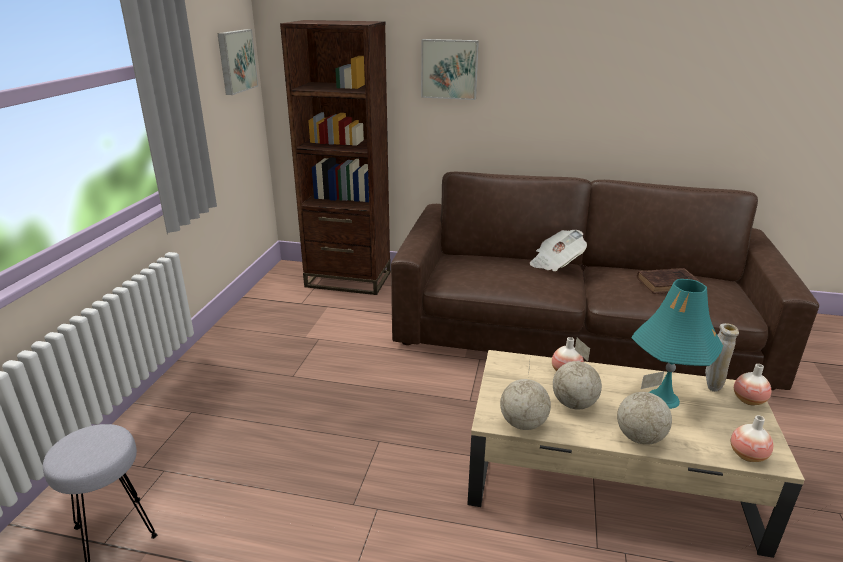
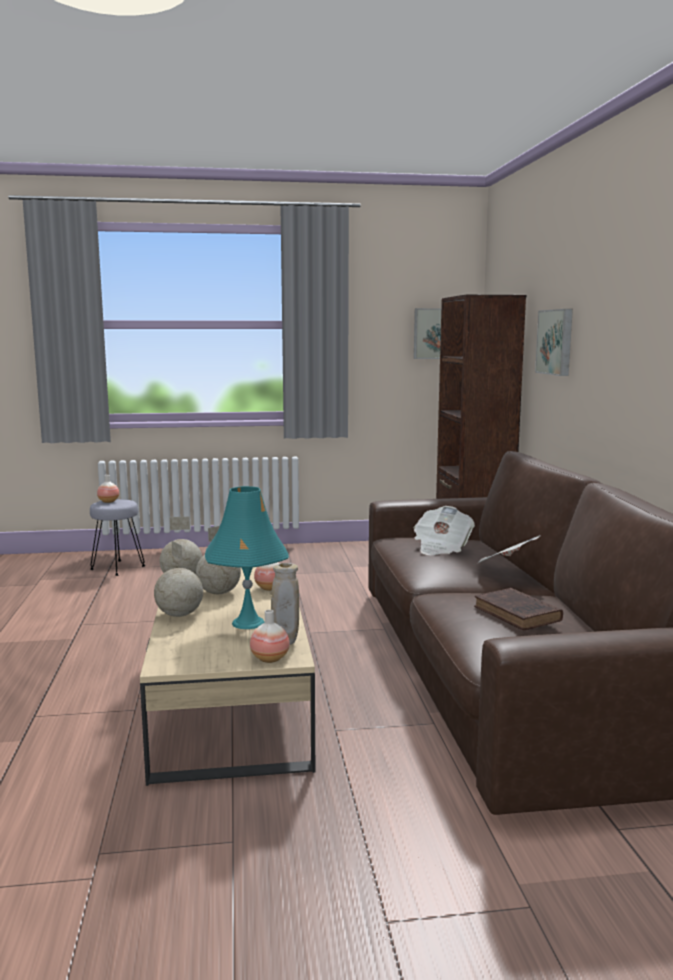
camera: 70 degrees right, 15 degrees down
vase [730,415,773,462] -> vase moved to [97,475,119,503]
none -> newspaper [413,506,475,555]

